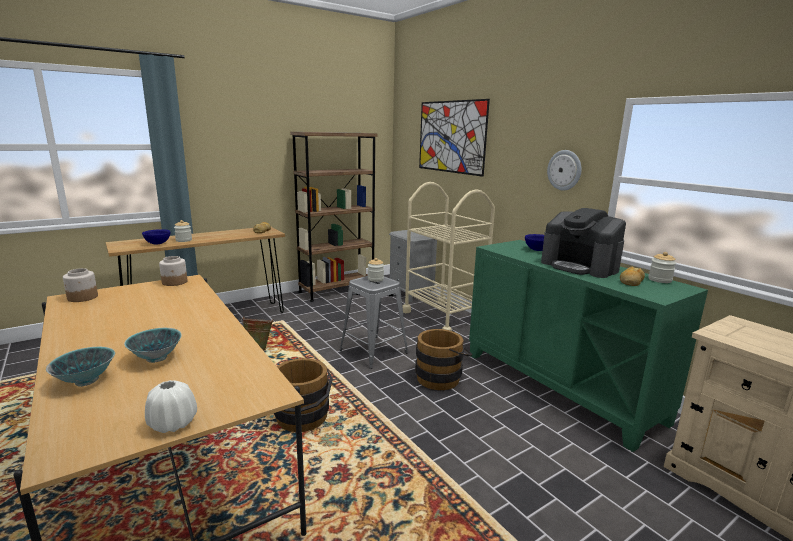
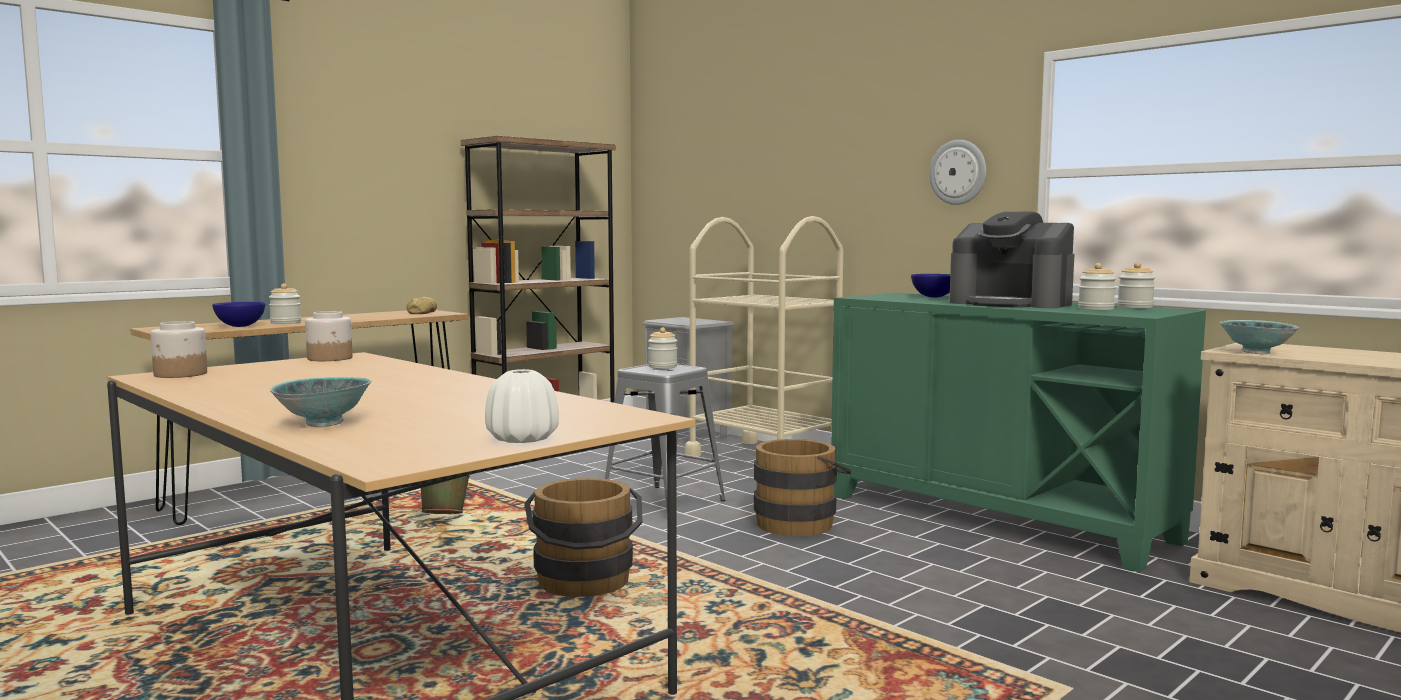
camera: 10 degrees left, 10 degrees down
bowl [124,328,182,363] -> bowl moved to [1220,320,1299,354]
picture [419,99,490,177] -> none
bread [620,266,645,286] -> jar [1078,263,1116,310]

